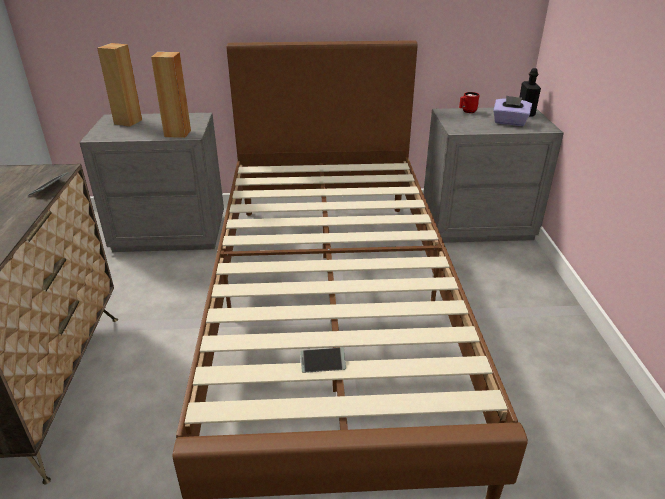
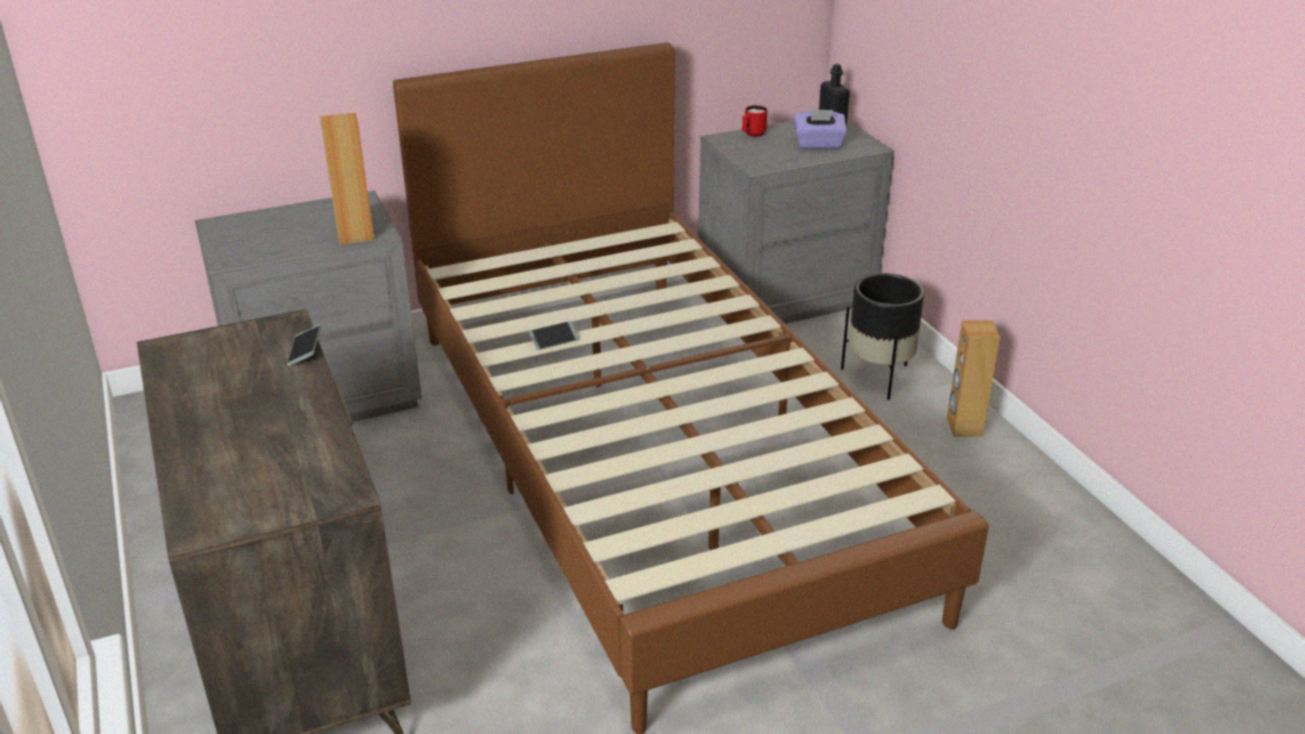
camera: 20 degrees left, 0 degrees up
brown speaker [97,43,142,127] -> brown speaker moved to [947,320,1000,437]
phone [300,347,346,373] -> phone moved to [529,321,579,350]
none -> black planter [841,273,924,400]

